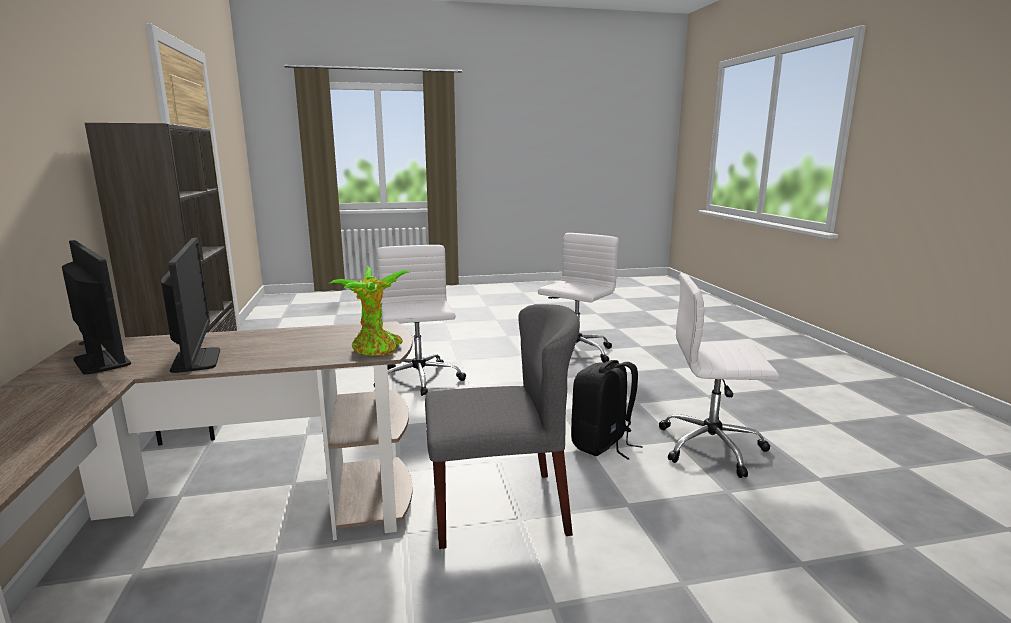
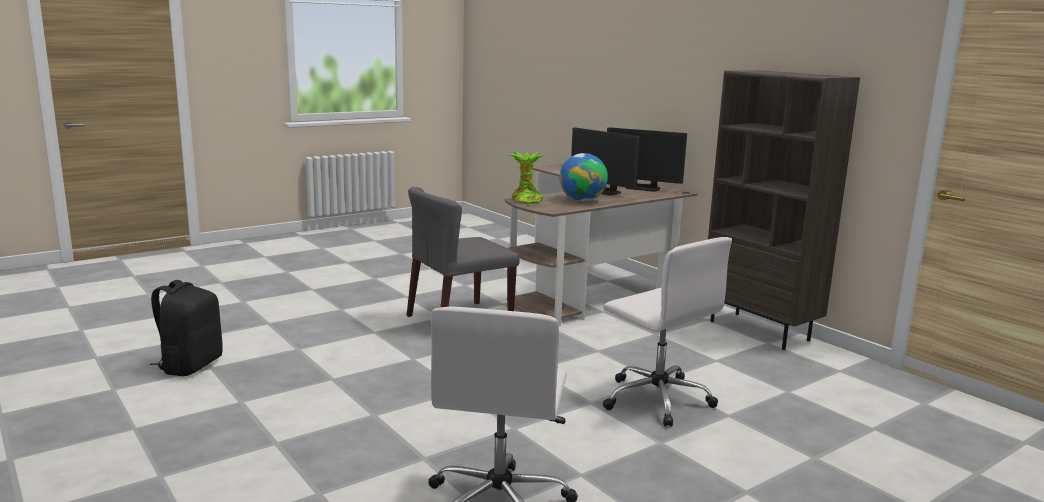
camera: 155 degrees right, 0 degrees up
black backpack [571,360,643,460] -> black backpack moved to [150,280,223,376]
white office chair [659,273,779,478] -> none
none -> globe [560,153,608,202]

